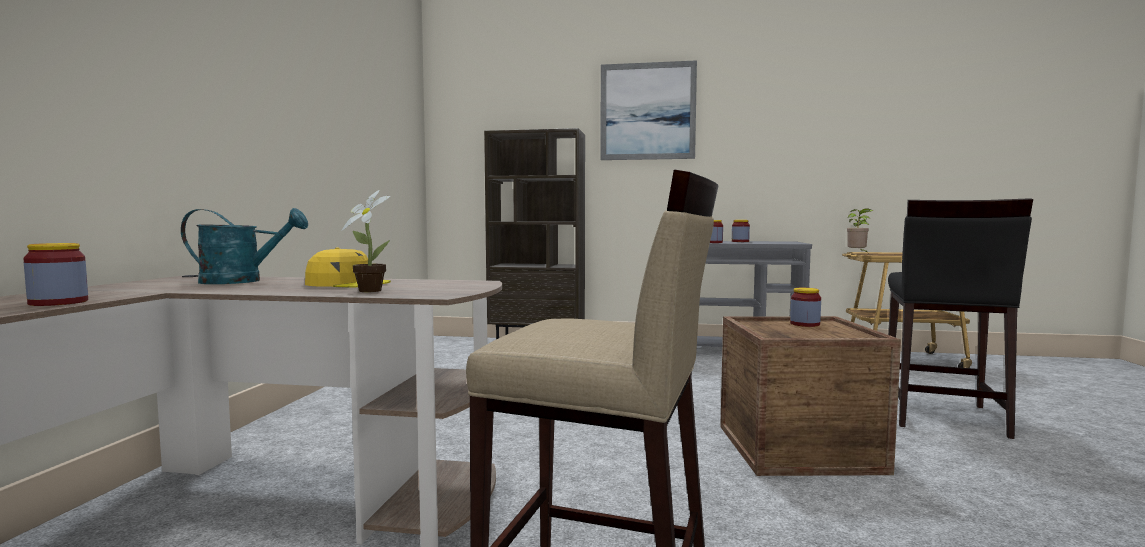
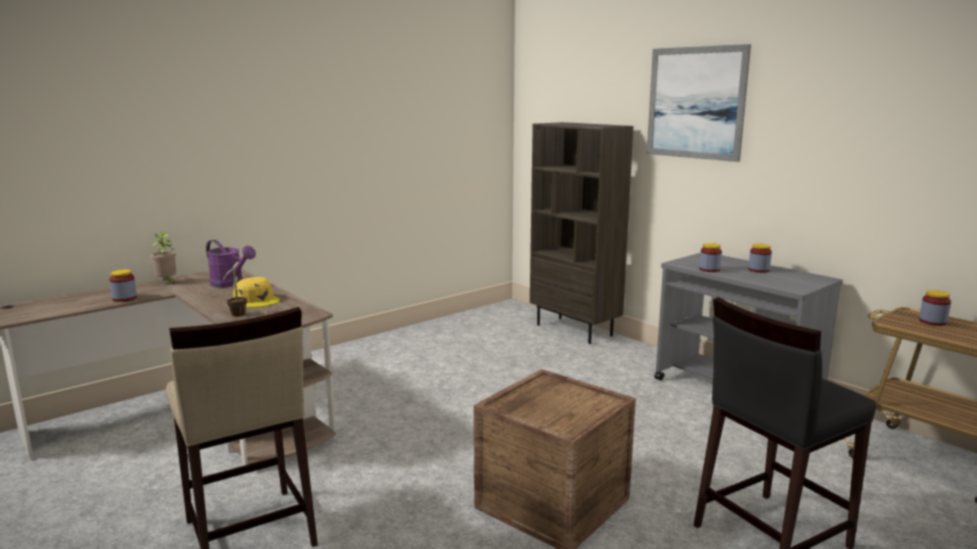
camera: 40 degrees right, 10 degrees up
turquoise watering can [181,208,308,284] -> purple watering can [206,240,256,287]
jar [790,288,821,327] -> jar moved to [919,290,951,326]
potted plant [847,208,873,254] -> potted plant moved to [151,232,176,284]

